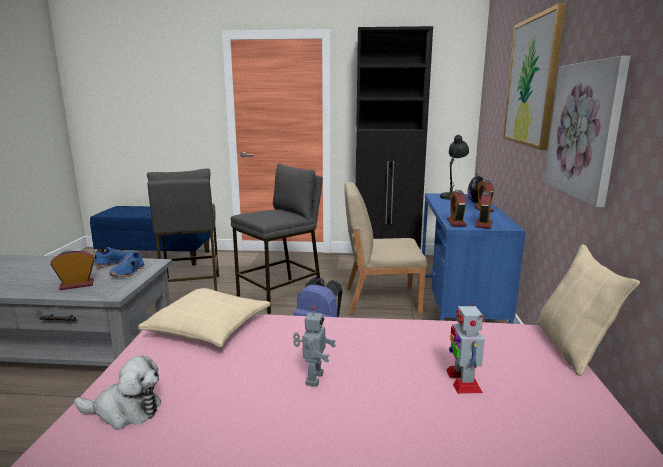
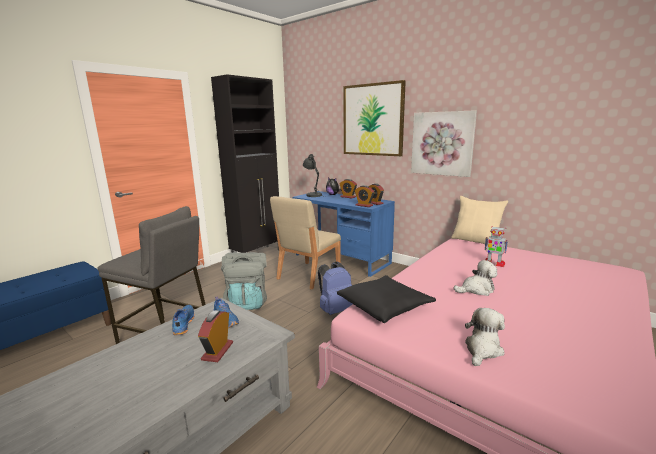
camera: 55 degrees left, 0 degrees up
beige pillow [138,288,270,347] -> black pillow [337,275,436,323]
grey stool [231,163,323,314] -> grey backpack [221,252,267,310]
toy robot [293,307,336,387] -> plush toy [453,260,497,296]

